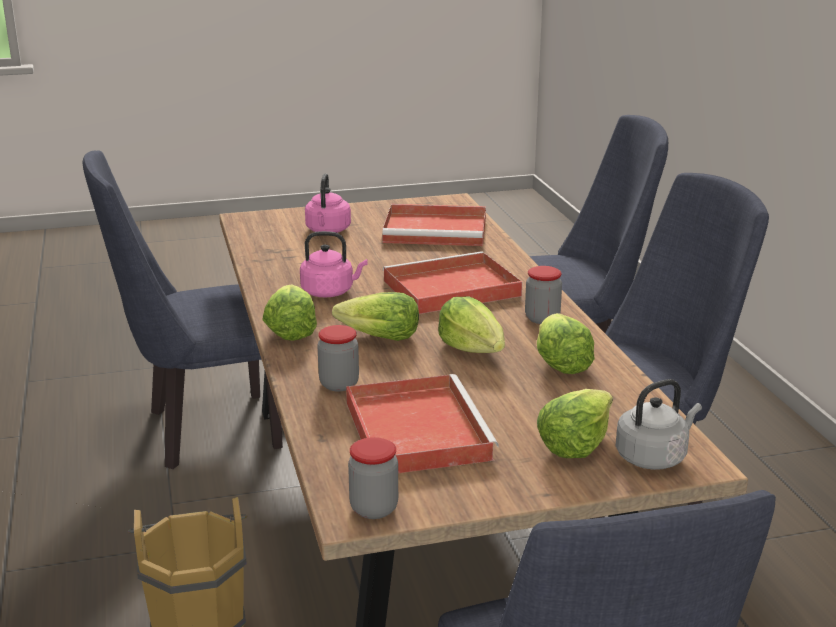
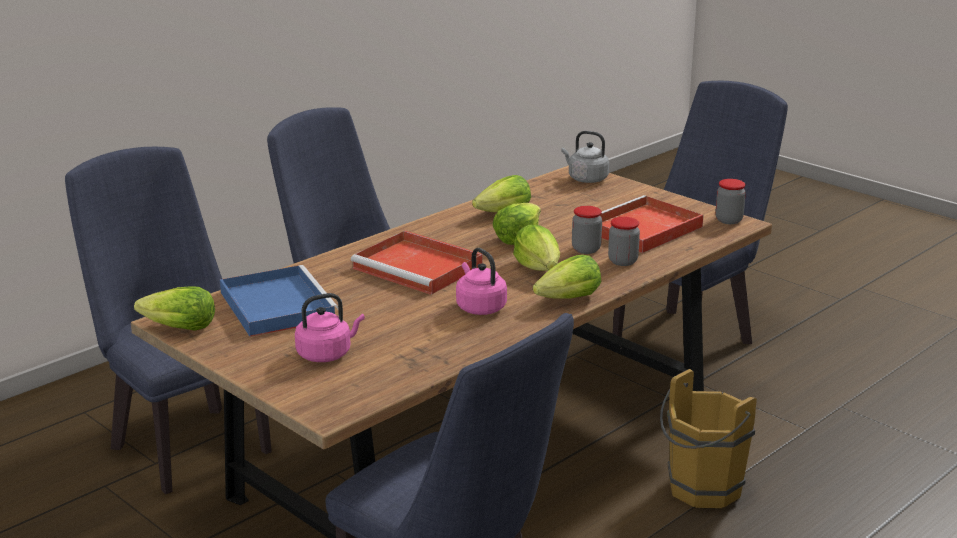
camera: 120 degrees left, 0 degrees up
red tray [382,204,486,246] -> blue tray [220,265,338,337]
jar [525,266,562,324] -> jar moved to [572,206,602,254]
lettuce [537,389,613,458] -> lettuce moved to [134,286,215,331]

